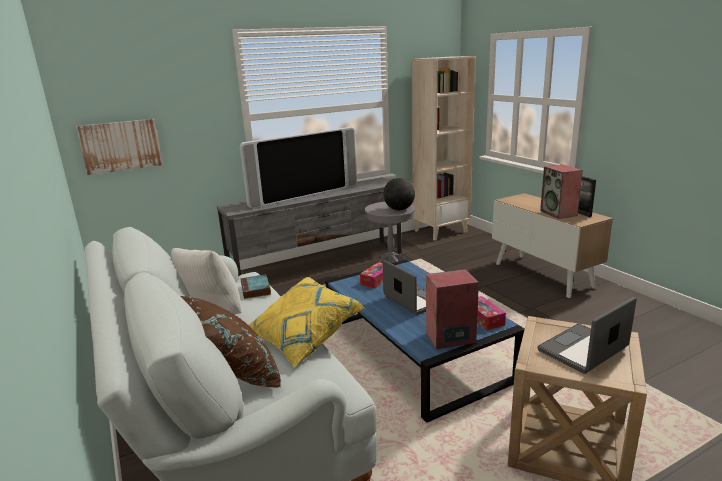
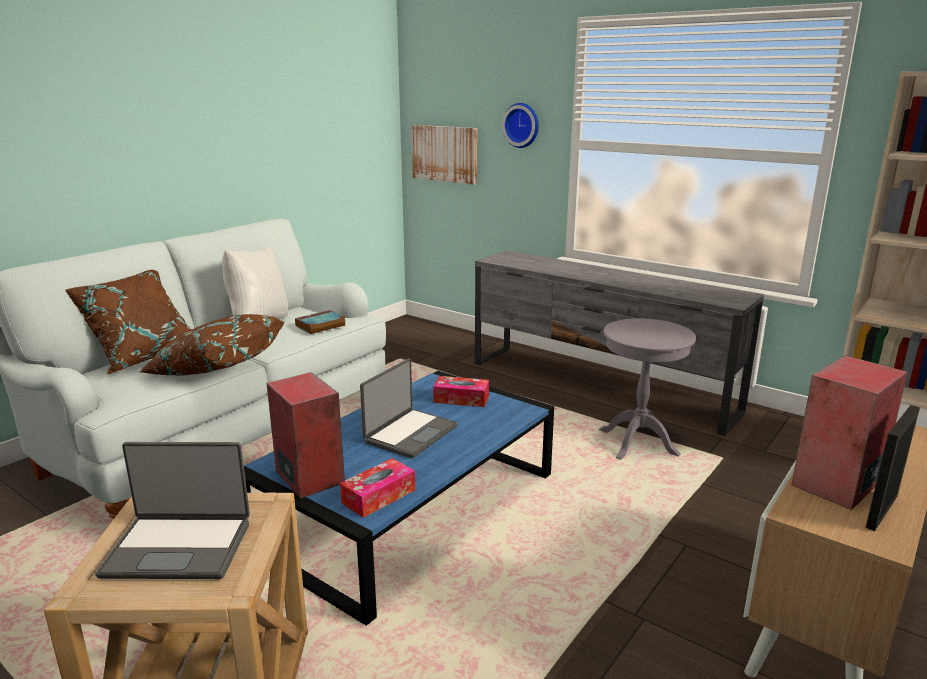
camera: 65 degrees right, 0 degrees up
television [240,127,357,209] -> none
yellow pillow [249,277,364,368] -> brown pillow [140,314,285,376]
globe [383,178,415,210] -> none
laptop [538,297,637,374] -> laptop turned 150 degrees clockwise [95,442,250,579]
none -> wall clock [502,103,539,148]

